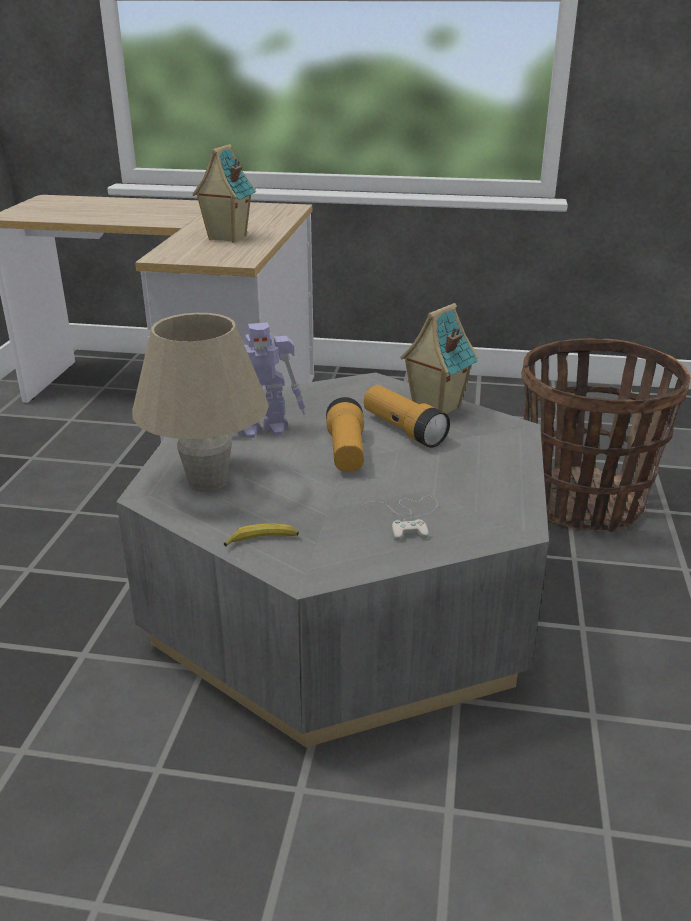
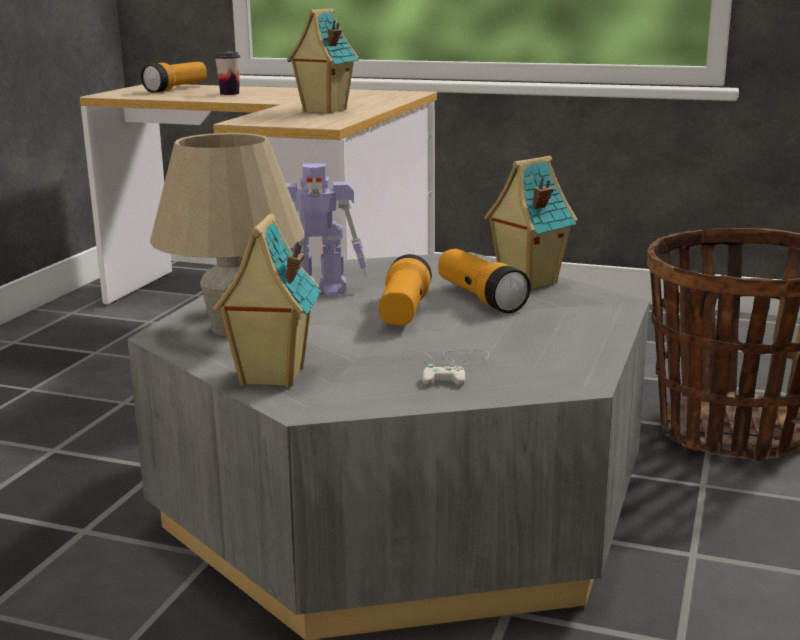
camera: 10 degrees right, 10 degrees down
banana [224,524,299,546] -> toy house [211,213,321,388]
none -> flashlight [141,62,207,93]
none -> cup [215,52,240,95]

